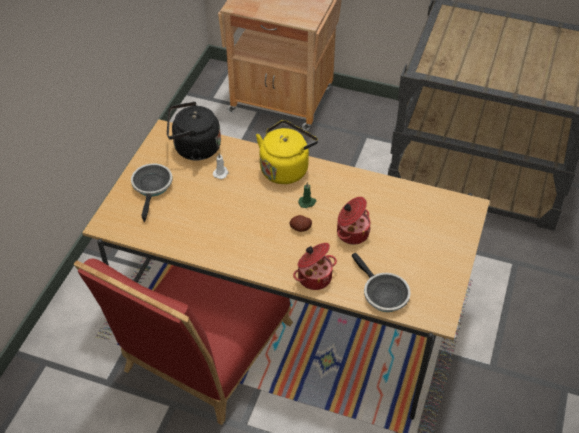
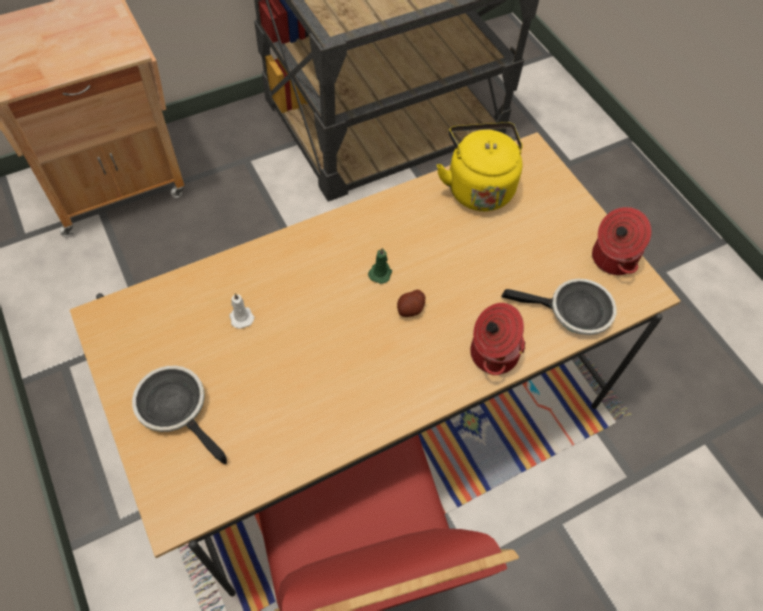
camera: 50 degrees left, 10 degrees up
black kettle [167,102,221,161] -> none
yellow kettle [256,120,318,184] -> yellow kettle moved to [437,122,523,211]
cooking pot [337,197,371,244] -> cooking pot moved to [592,207,652,275]

